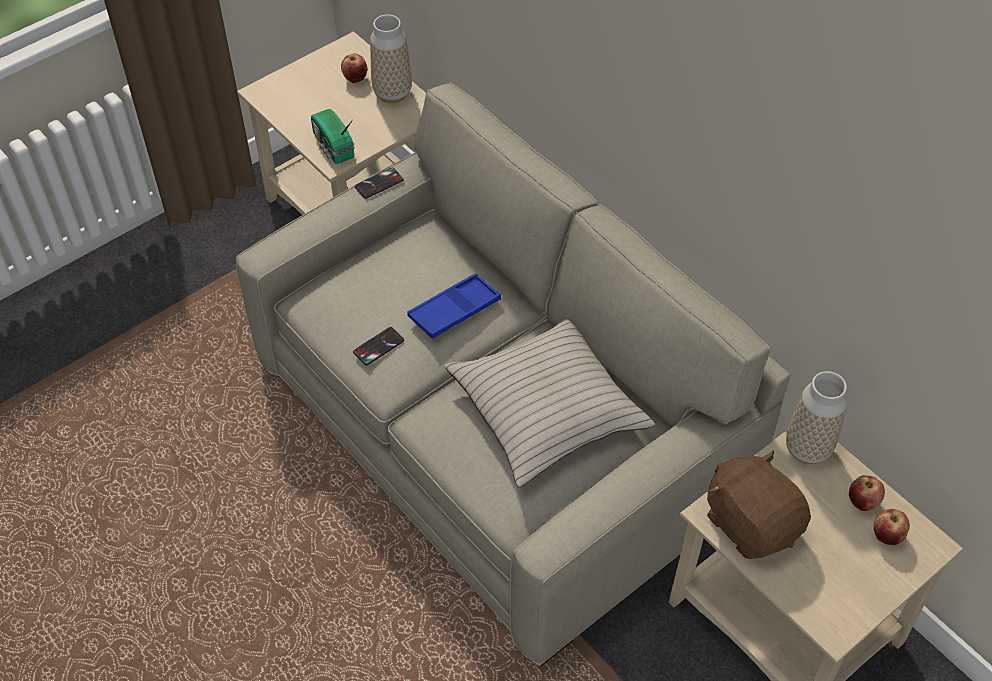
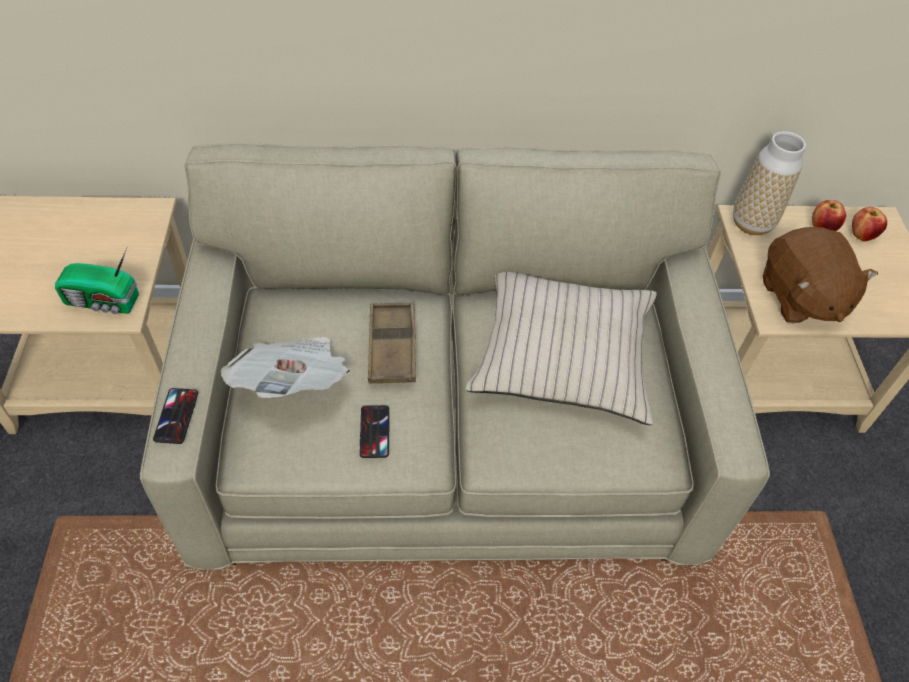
camera: 55 degrees left, 0 degrees up
apple [341,54,367,83] -> none
phone [355,168,404,199] -> phone moved to [153,388,198,444]
vase [370,15,412,103] -> none
blue tray [407,273,501,339] -> brown tray [368,302,416,383]
brown plush toy [707,450,811,559] -> brown plush toy turned 105 degrees counterclockwise [763,227,878,323]
none -> newspaper [221,337,350,398]

